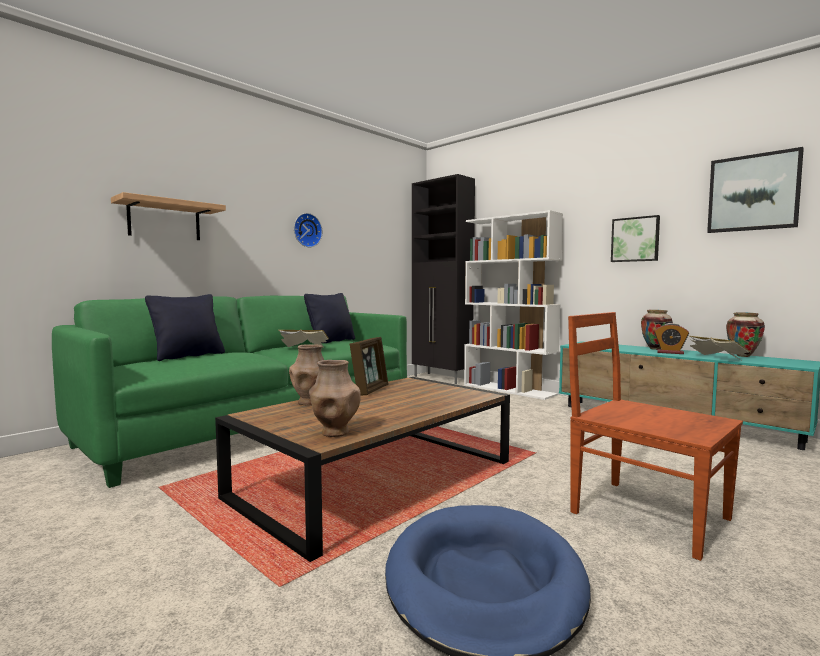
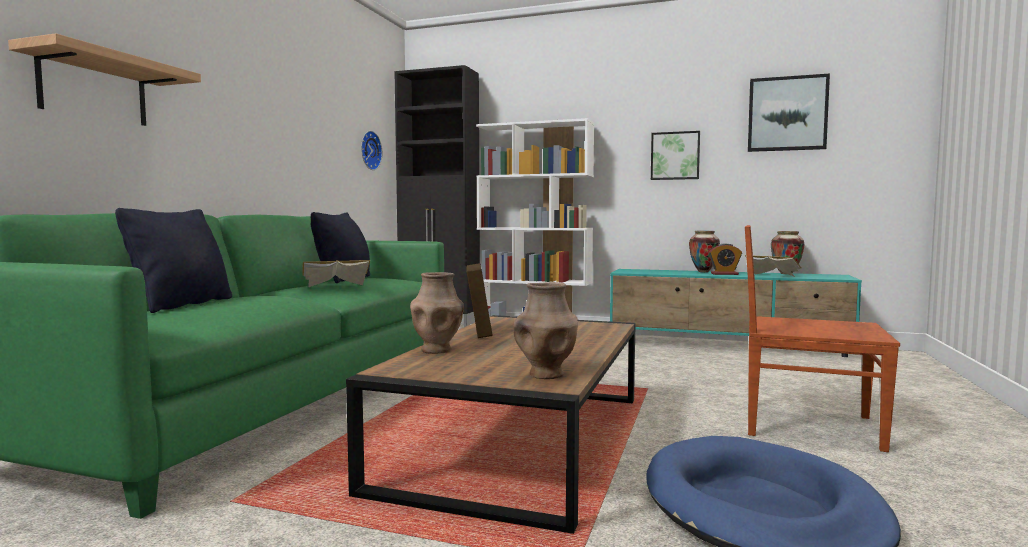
camera: 25 degrees left, 0 degrees up
wall clock [294,213,322,247] -> wall clock moved to [361,131,383,170]

